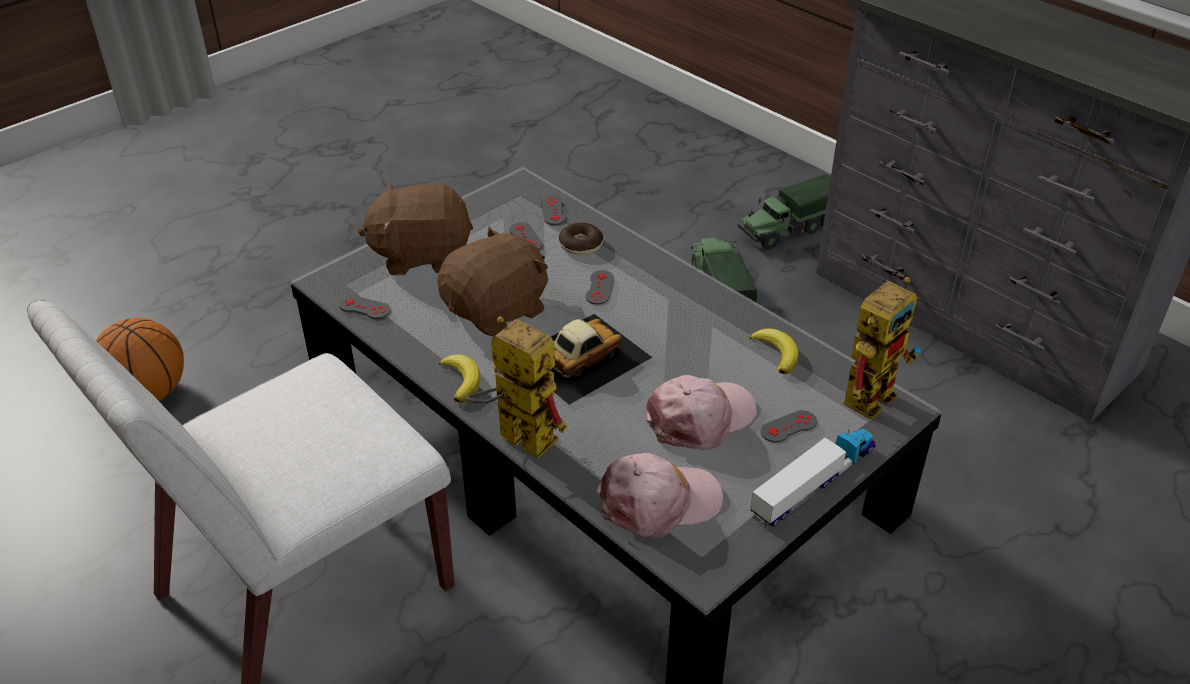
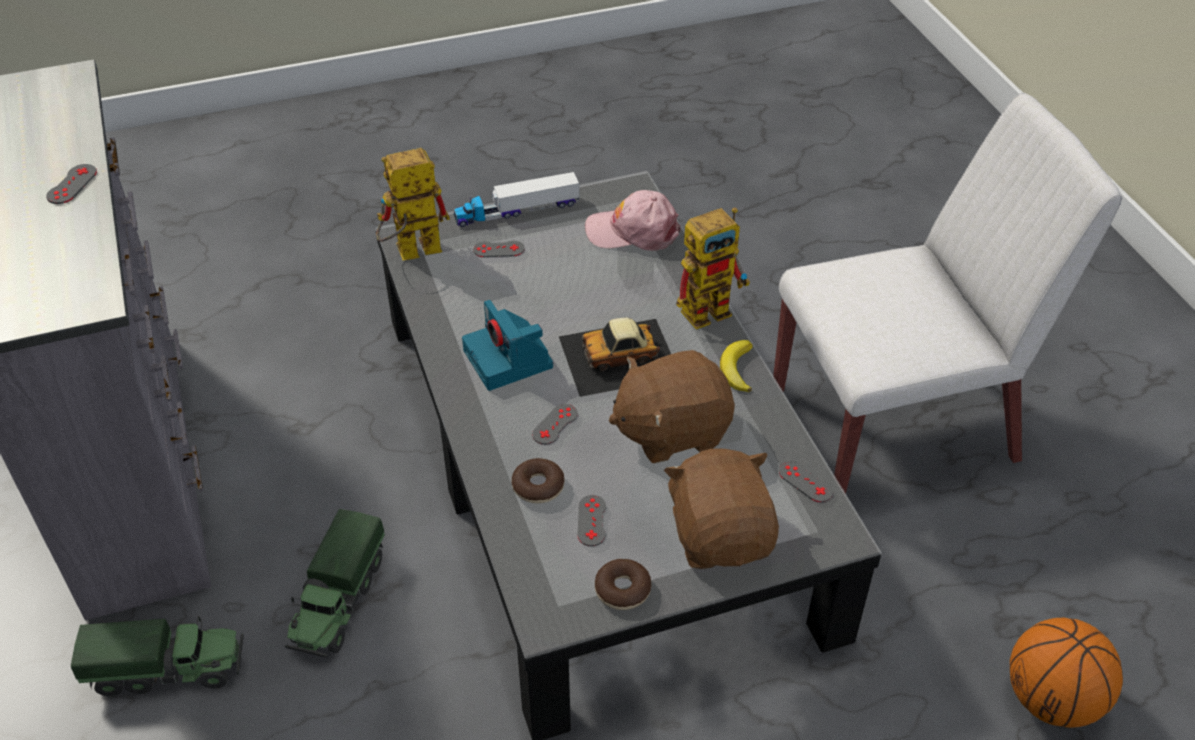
camera: 155 degrees left, 5 degrees up
brown plush toy [358,182,473,276] -> brown plush toy turned 120 degrees counterclockwise [664,449,779,569]
toy robot [466,317,567,459] -> toy robot turned 90 degrees counterclockwise [676,207,750,330]
grey game controller [541,196,566,225] -> grey game controller moved to [46,164,97,204]
pink cap [646,375,757,450] -> none
banana [750,328,799,374] -> none
none -> camera [462,300,553,391]
none -> donut [595,559,651,610]

